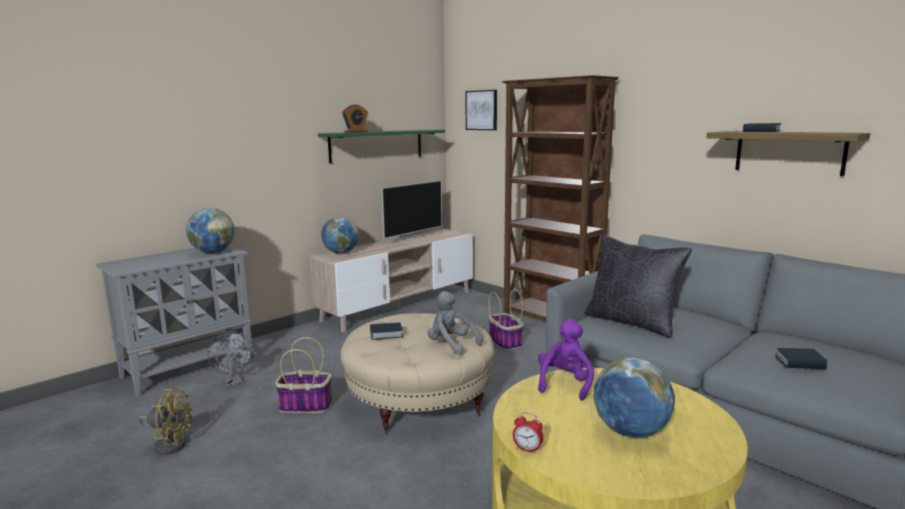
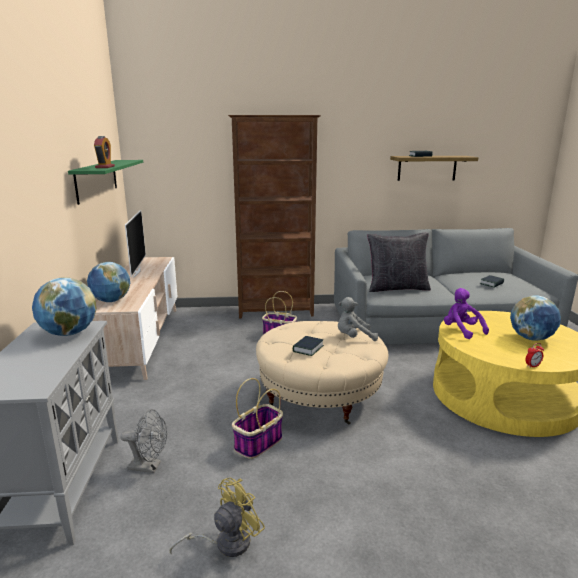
camera: 50 degrees left, 5 degrees up
picture [466,90,497,130] -> none

